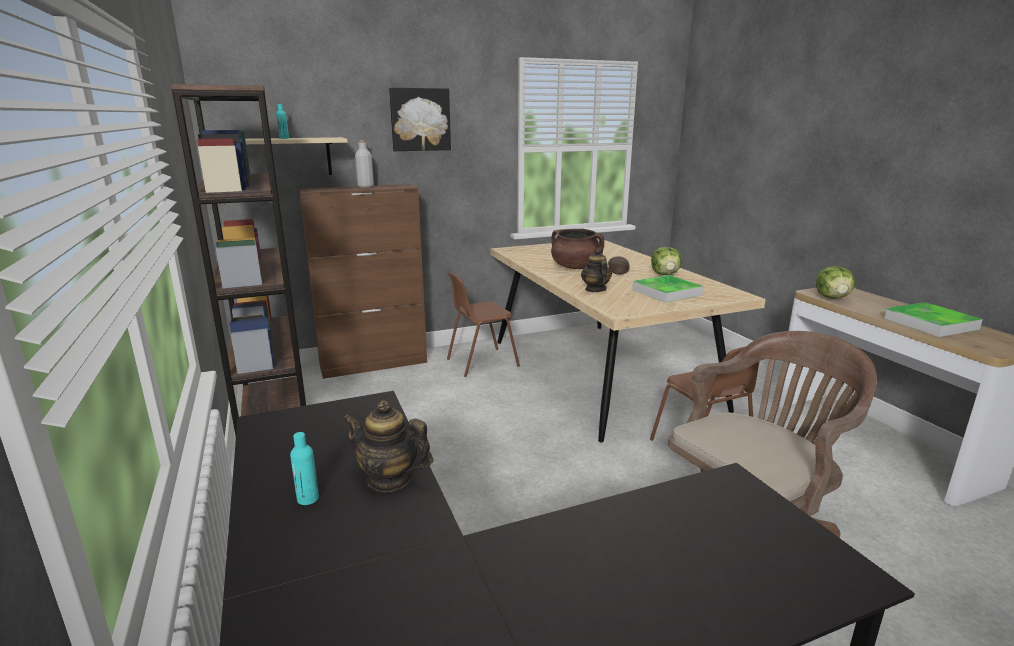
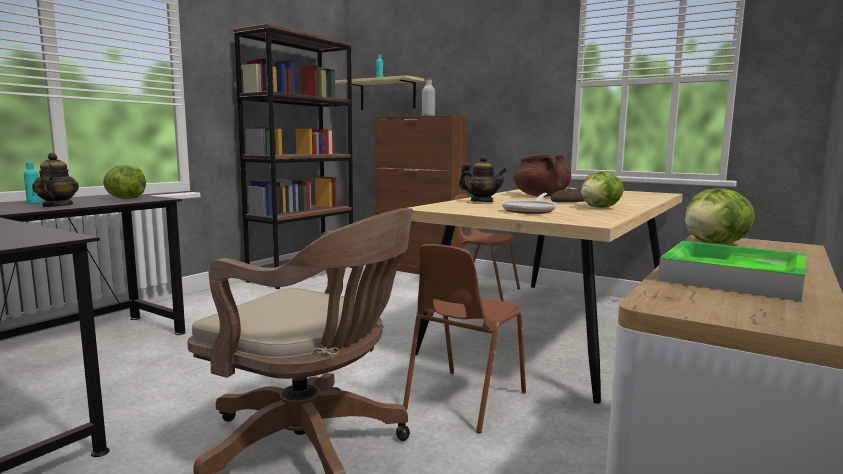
camera: 55 degrees right, 10 degrees down
picture [389,88,451,151] -> none
teapot [581,248,612,292] -> teapot turned 75 degrees clockwise [459,155,507,202]
tray [632,275,704,303] -> frying pan [502,193,556,214]
none -> lettuce [103,165,146,199]

